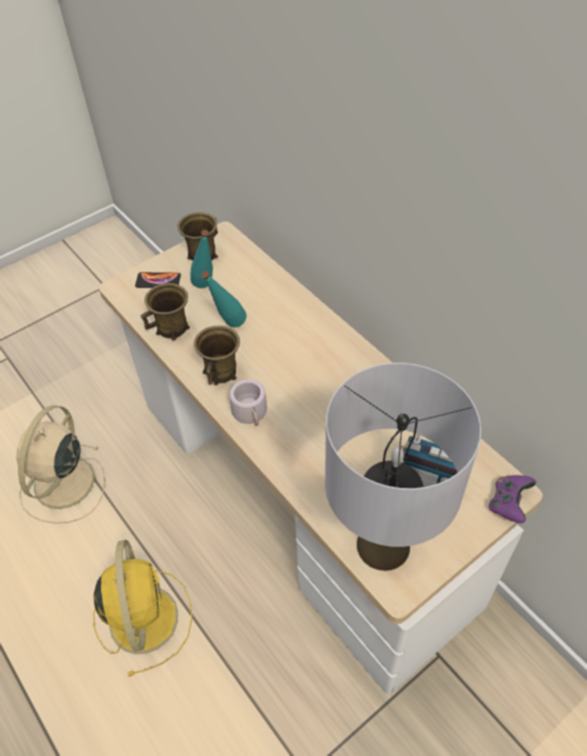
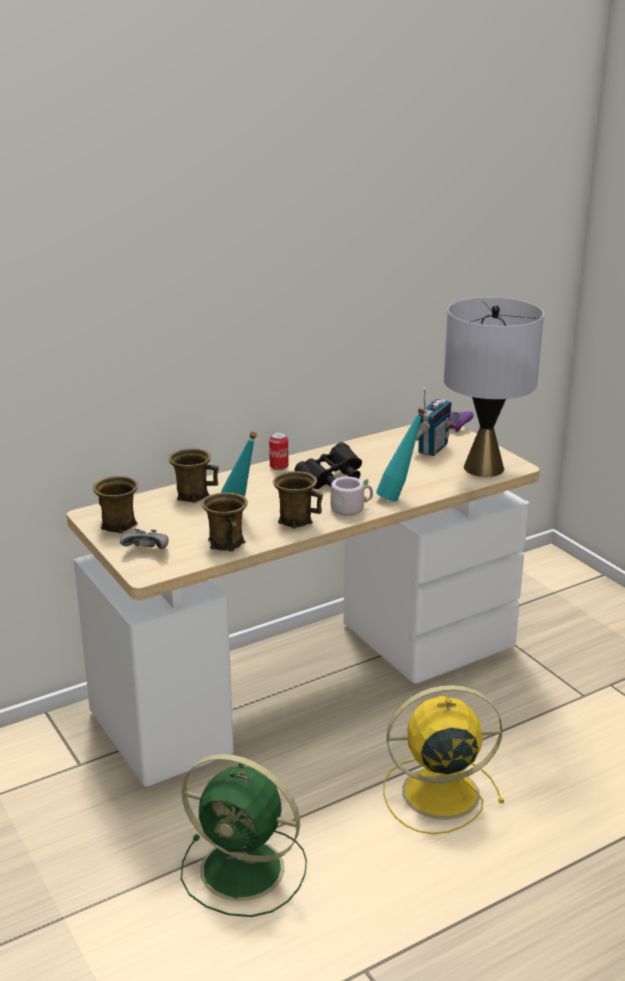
camera: 85 degrees left, 25 degrees down
beige fan [16,405,105,524] -> green fan [181,754,307,917]
phone [135,272,181,288] -> grey game controller [120,529,169,549]
turquoise bottle [190,230,213,288] -> turquoise bottle moved to [376,408,425,501]
none -> brown mug [169,448,219,503]
none -> can [269,432,289,470]
none -> black binoculars [295,442,362,489]

